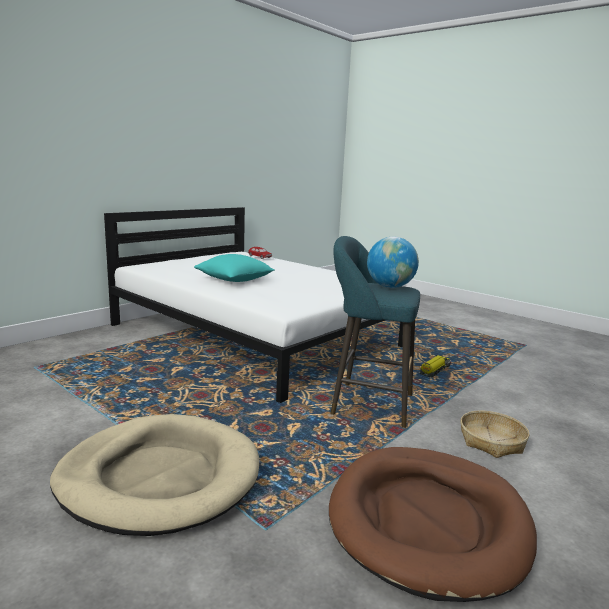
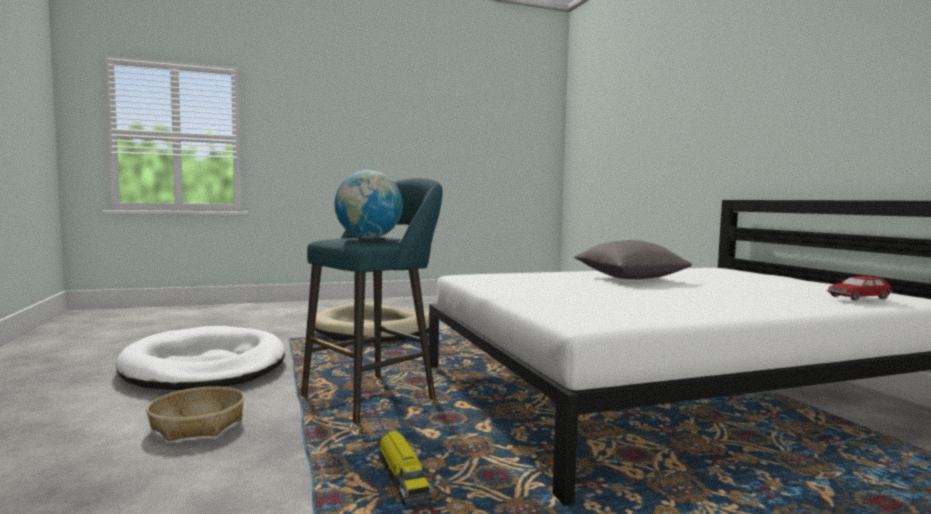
camera: 120 degrees right, 10 degrees down
turquoise pillow [194,254,275,282] -> grey pillow [574,240,692,279]
brown dog bed [329,447,537,602] -> white dog bed [115,326,285,390]

